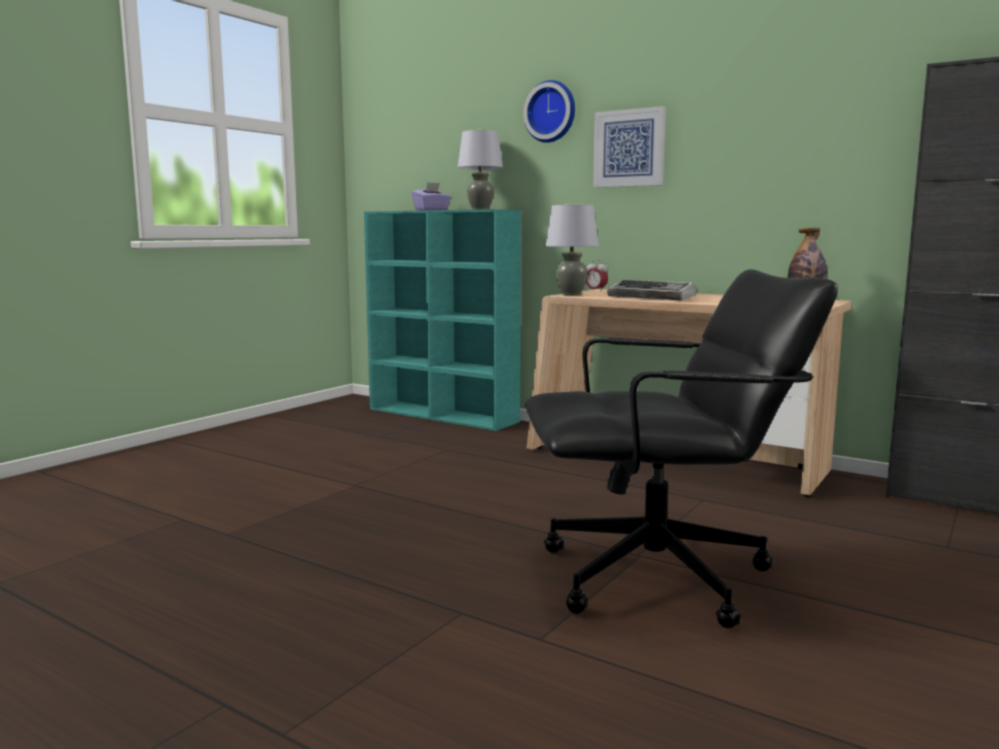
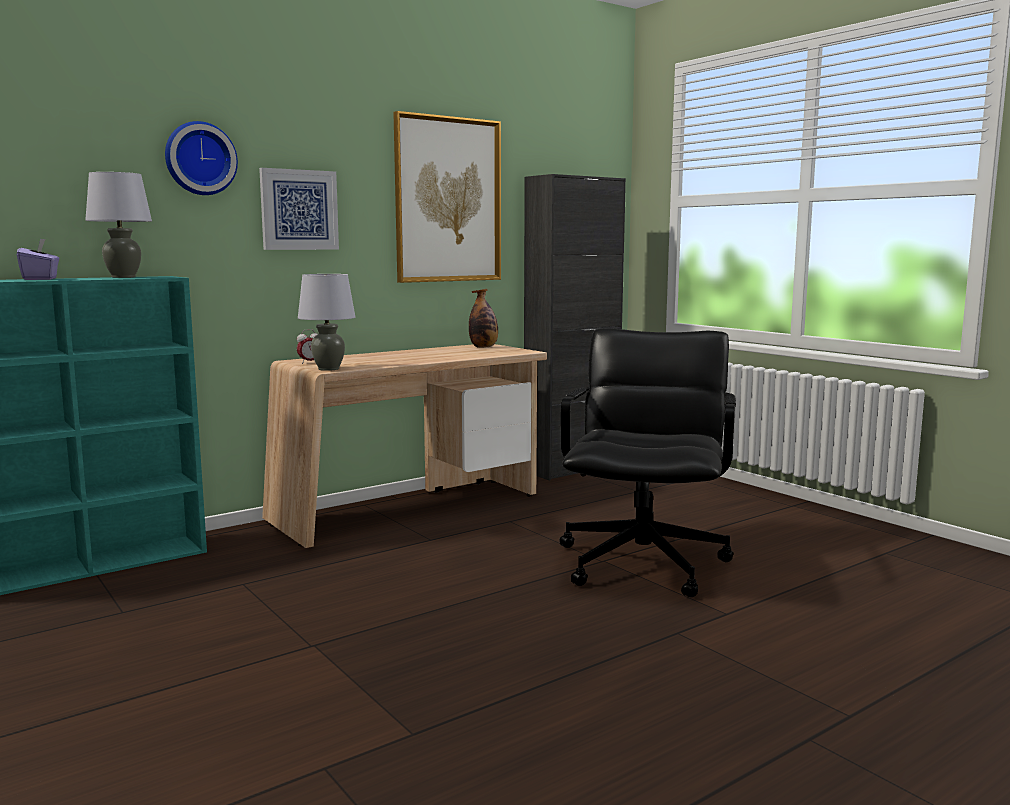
camera: 70 degrees left, 0 degrees up
keyboard [608,280,697,301] -> none
none -> picture [393,111,501,283]

